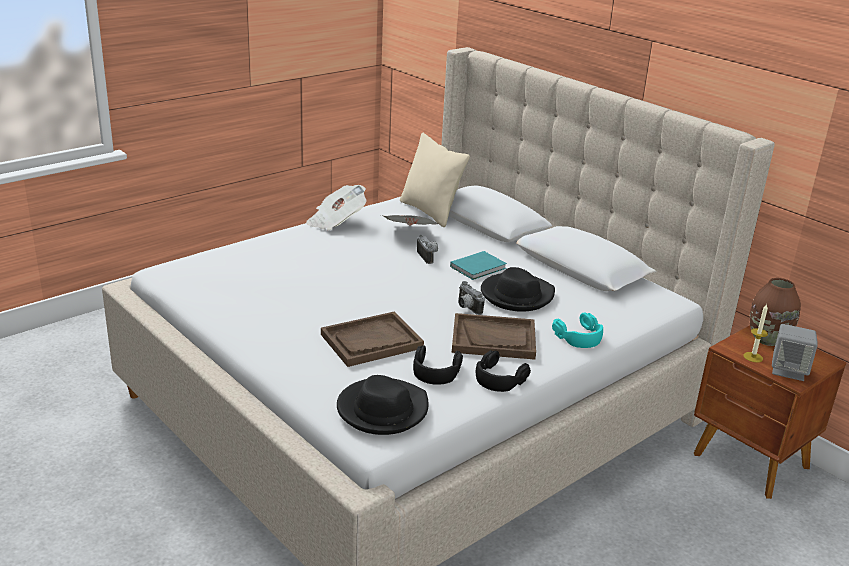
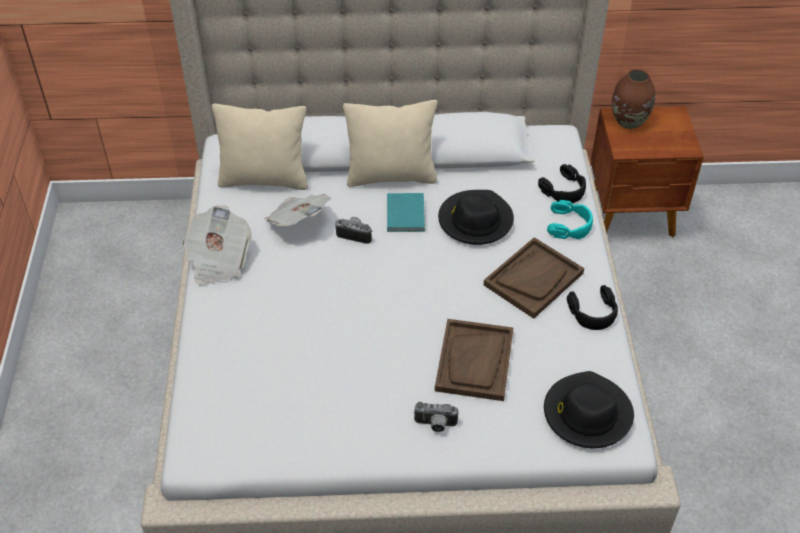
camera: 50 degrees left, 20 degrees up
black headphones [413,345,463,385] -> black headphones moved to [538,164,586,203]
camera [458,281,485,315] -> camera moved to [414,402,459,432]
candle [743,304,768,363] -> none
grey speaker [772,324,818,381] -> none
none -> beige pillow [343,100,438,187]

